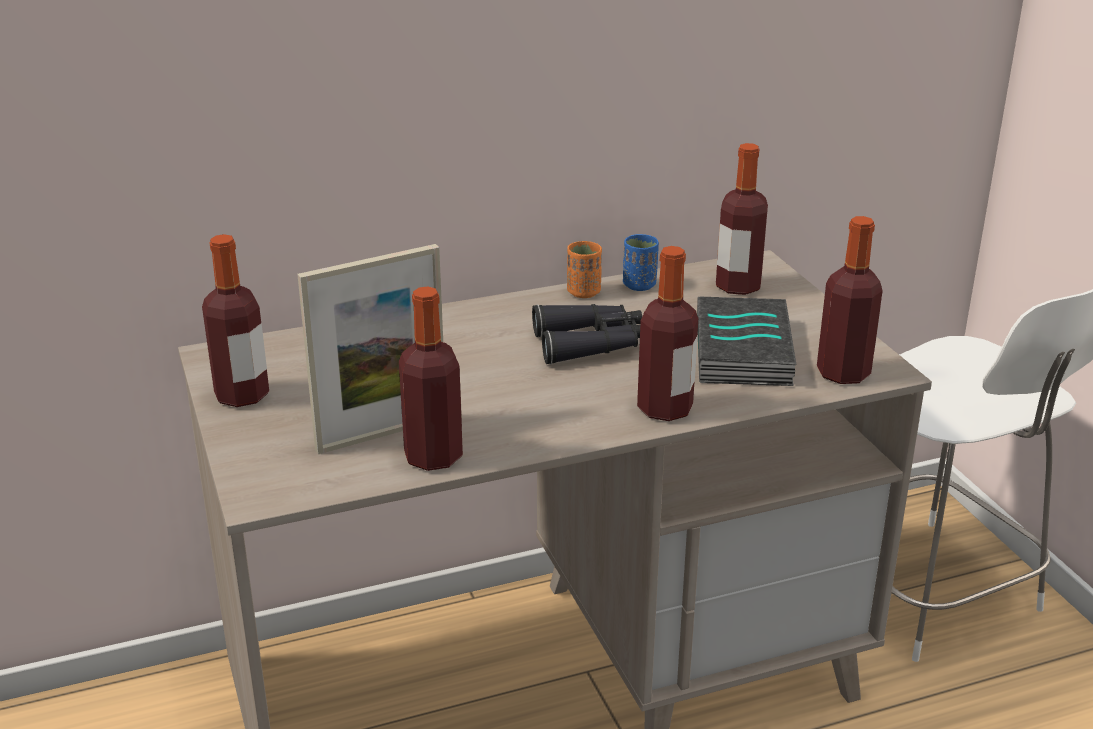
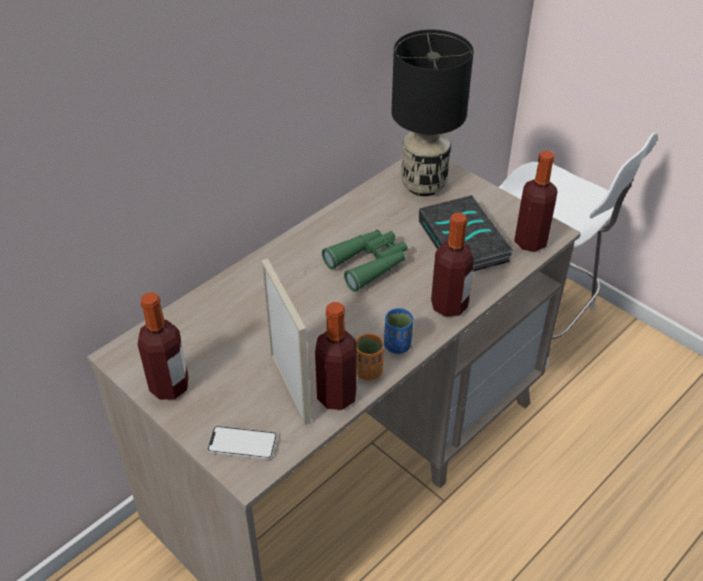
camera: 25 degrees left, 15 degrees up
picture frame [297,244,443,454] -> picture frame turned 60 degrees counterclockwise [262,259,311,425]
black binoculars [532,304,642,364] -> green binoculars [322,230,408,292]
orange cup [567,241,602,298] -> orange cup moved to [356,334,384,380]
blue cup [623,234,659,291] -> blue cup moved to [384,308,414,354]
bottle [716,143,768,295] -> black table lamp [392,30,474,196]
none -> phone [207,426,278,460]

